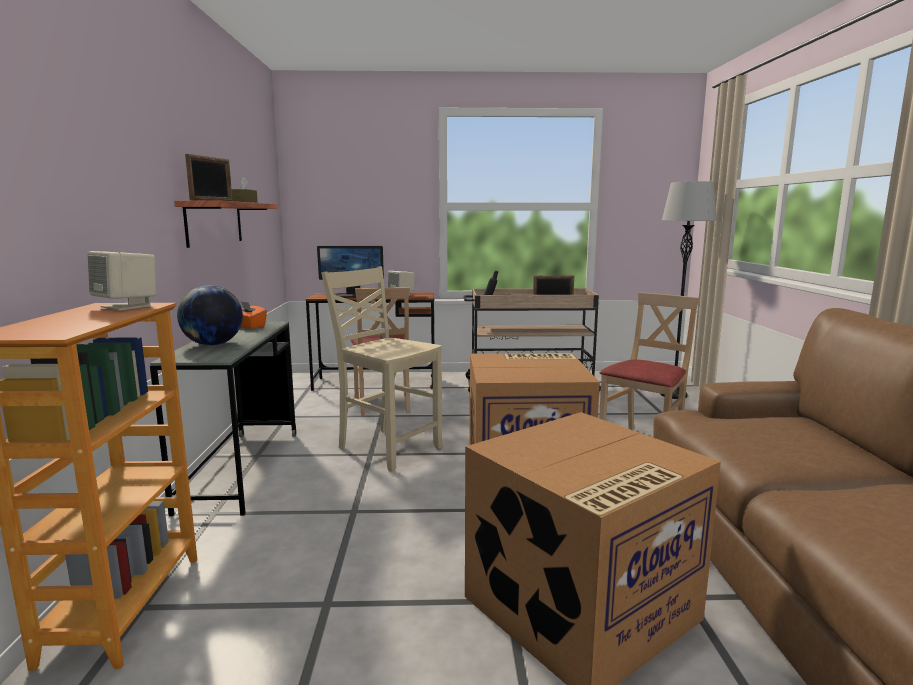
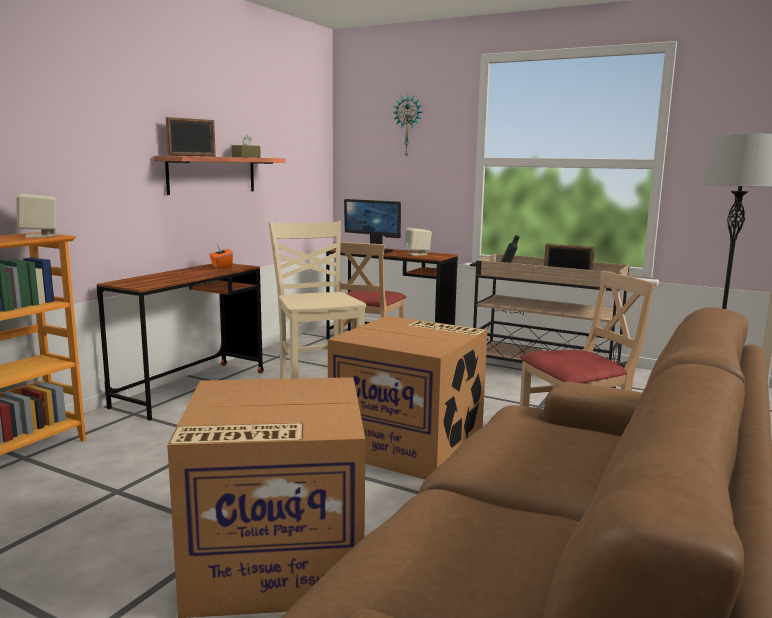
camera: 30 degrees right, 0 degrees up
grey desk [150,322,296,517] -> brown desk [97,263,264,421]
globe [177,285,243,346] -> none
none -> wall clock [393,96,422,158]

